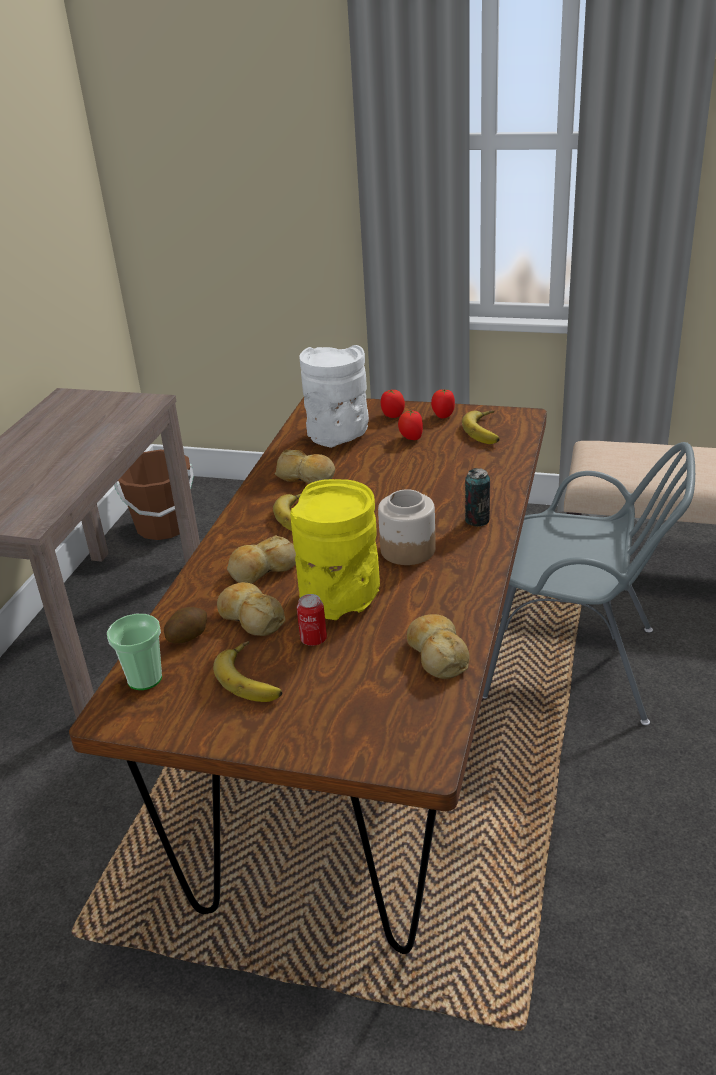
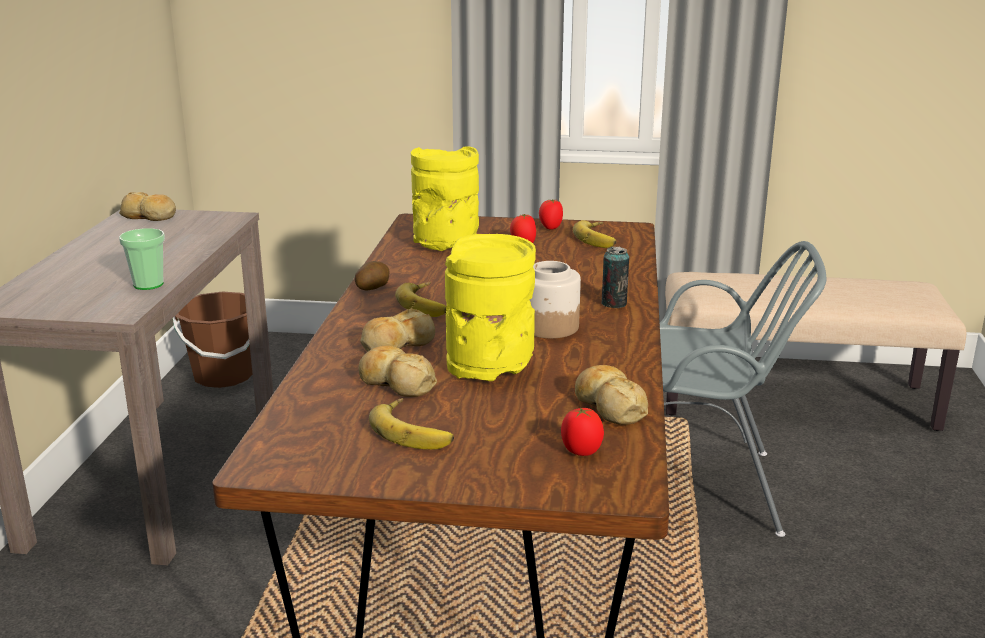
camera: 10 degrees left, 10 degrees down
cup [107,614,162,690] -> cup moved to [119,228,165,290]
potato [164,607,207,643] -> potato moved to [355,261,389,290]
bread [275,450,335,484] -> bread moved to [119,192,176,221]
can [297,594,327,646] -> none
white vase [300,345,369,448] -> yellow vase [411,146,479,251]
tomato [381,390,405,418] -> tomato moved to [561,408,604,456]

